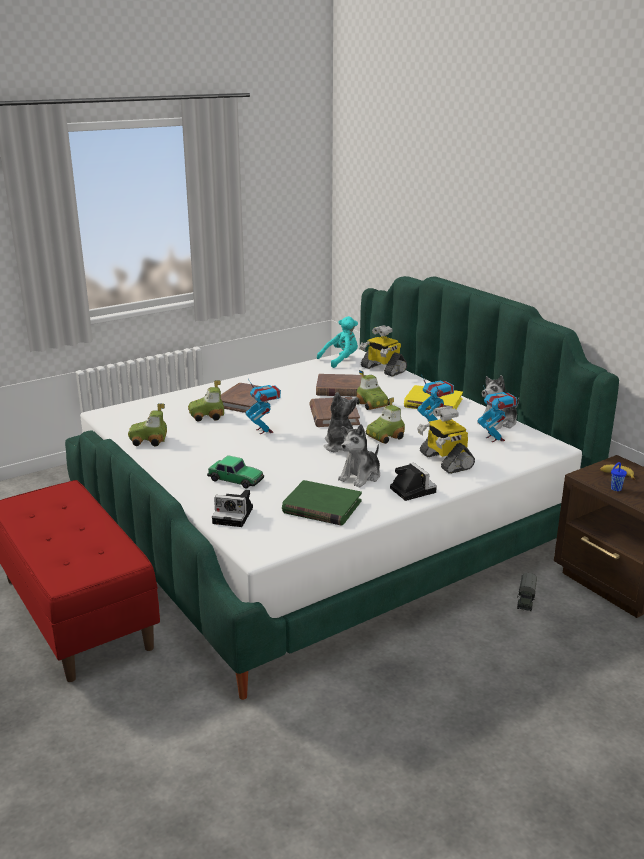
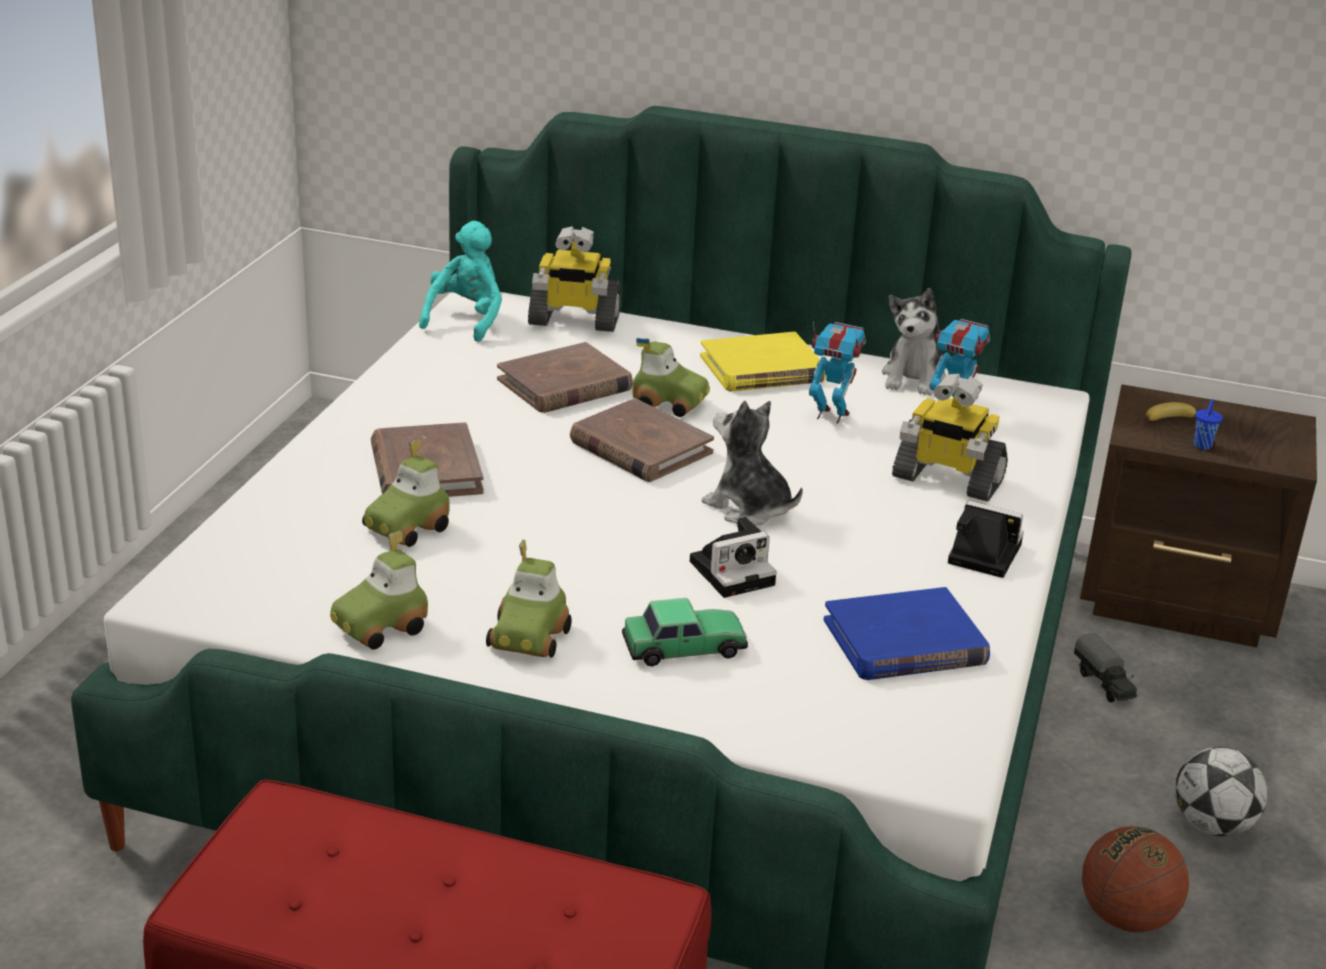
camera: 40 degrees left, 5 degrees up
camera [212,490,253,527] -> camera moved to [690,517,777,598]
toy robot [245,379,281,434] -> none
green book [282,480,362,526] -> blue book [824,587,990,680]
plush toy [338,424,380,488] -> none
toy car [366,397,405,444] -> toy car moved to [486,539,572,658]
none -> basketball [1082,826,1189,932]
none -> football [1175,747,1267,836]

